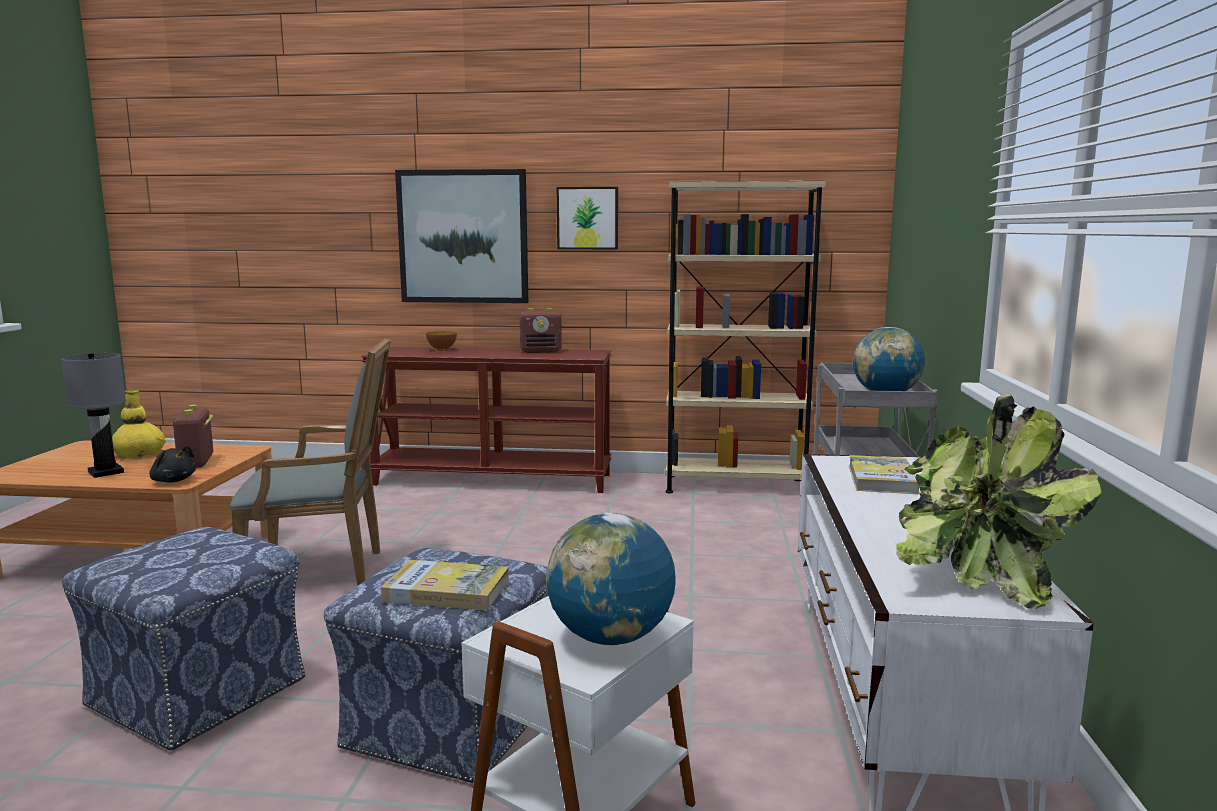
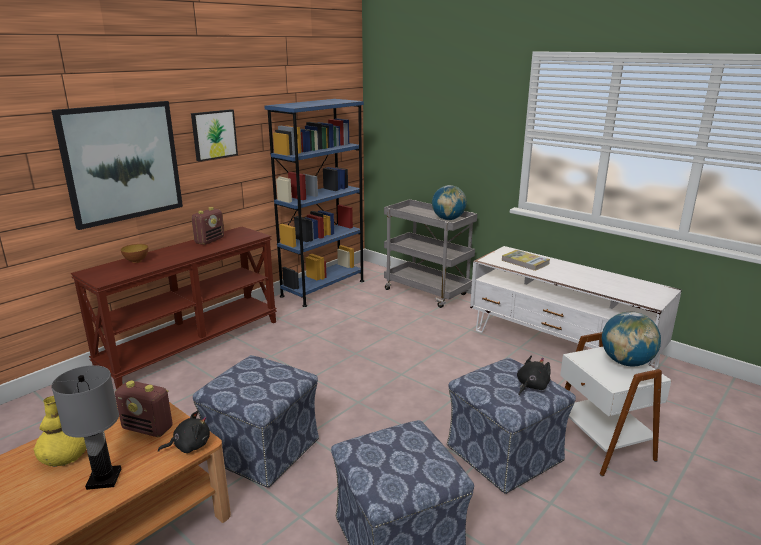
camera: 55 degrees left, 10 degrees up
grey armchair [230,338,391,586] -> ottoman [193,355,319,488]
book [381,560,509,610] -> black plush toy [517,355,551,395]
beige bookcase [665,181,826,496] -> blue bookcase [264,99,364,307]
potted plant [896,393,1102,608] -> none

